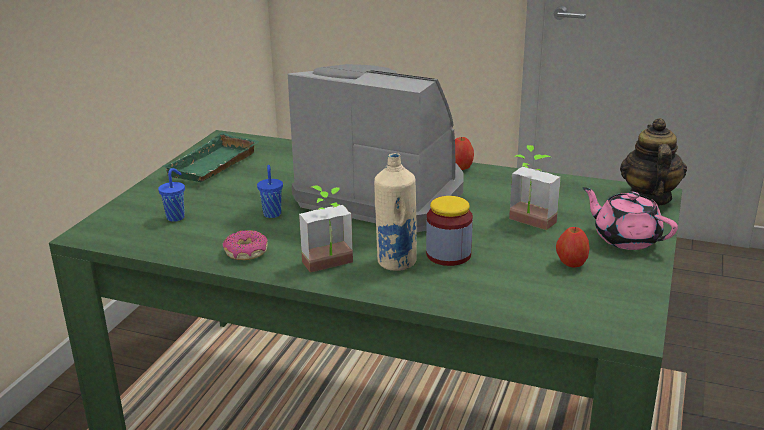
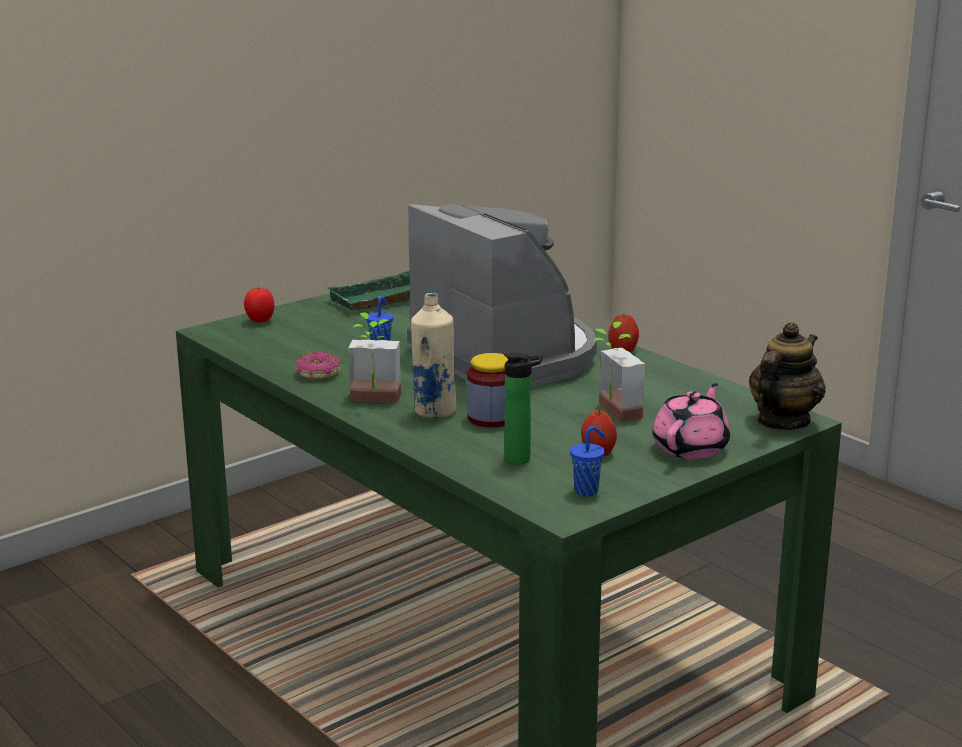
camera: 30 degrees right, 5 degrees down
blue cup [158,168,185,222] -> blue cup moved to [570,426,605,496]
pink teapot [583,187,678,250] -> pink teapot turned 45 degrees clockwise [652,383,730,459]
none -> tomato [244,287,275,322]
none -> bottle [504,352,542,464]

